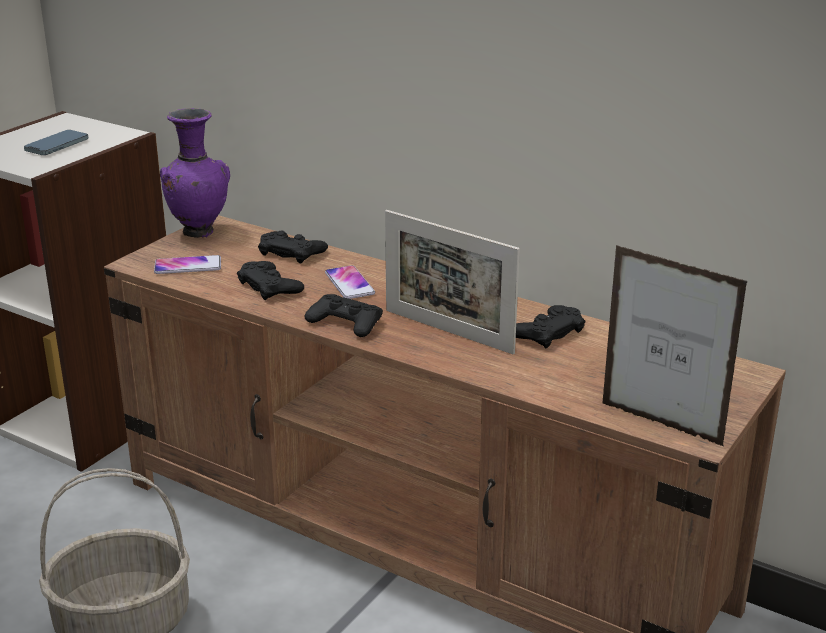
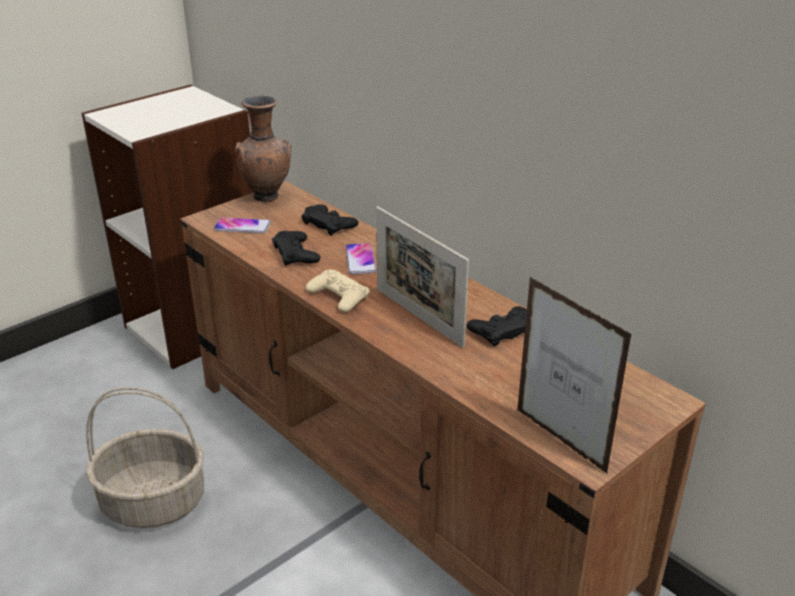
camera: 15 degrees right, 5 degrees up
phone [24,130,89,155] -> none
purple vase [160,108,230,238] -> brown vase [235,95,291,202]
black game controller [304,294,383,337] -> beige game controller [306,270,370,312]

